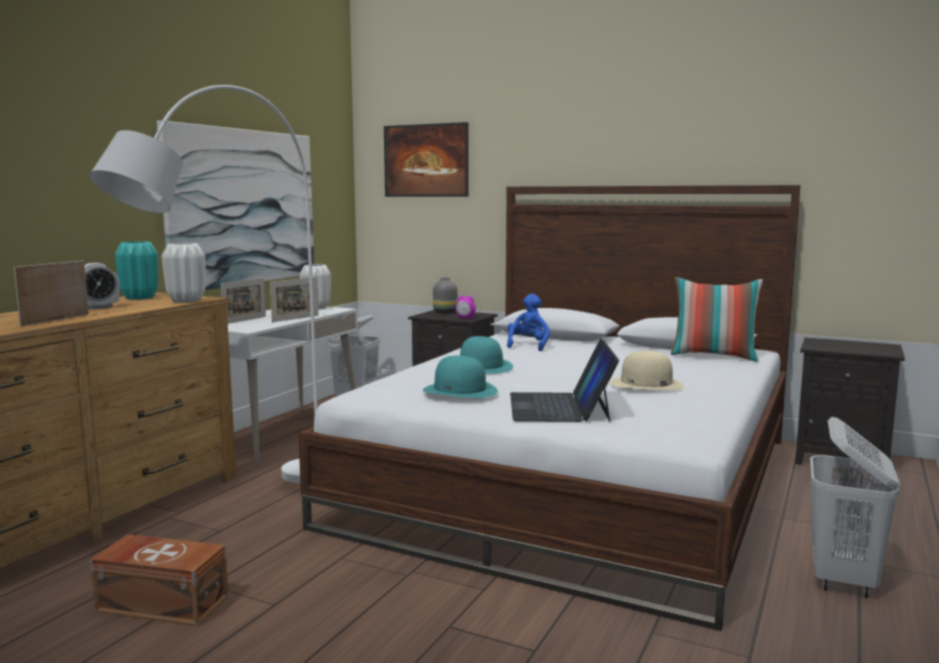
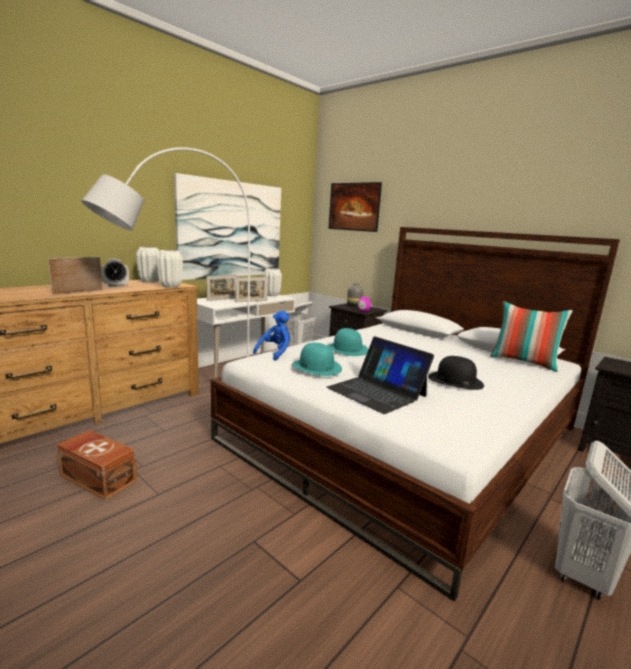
camera: 15 degrees right, 5 degrees up
turquoise vase [115,241,158,300] -> white vase [136,247,159,283]
blue plush toy [507,294,550,351] -> blue plush toy moved to [253,310,290,361]
laptop [510,339,619,422] -> laptop turned 60 degrees counterclockwise [327,336,434,414]
beige hat [610,351,684,390] -> black hat [428,356,484,390]

